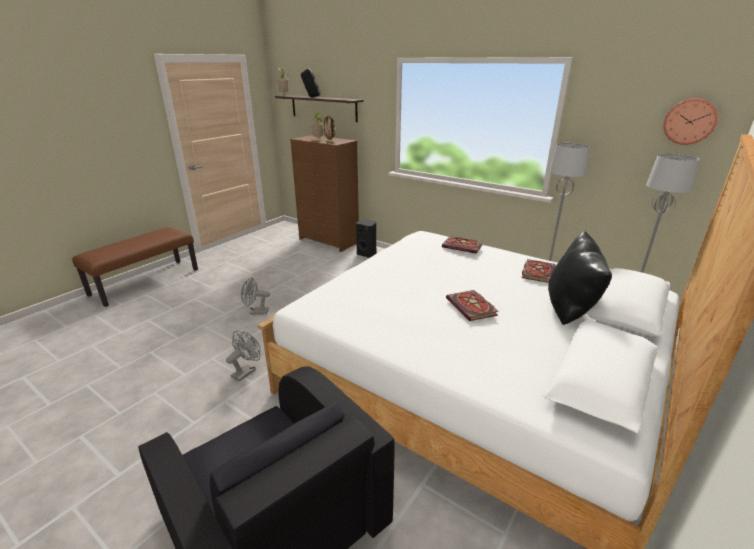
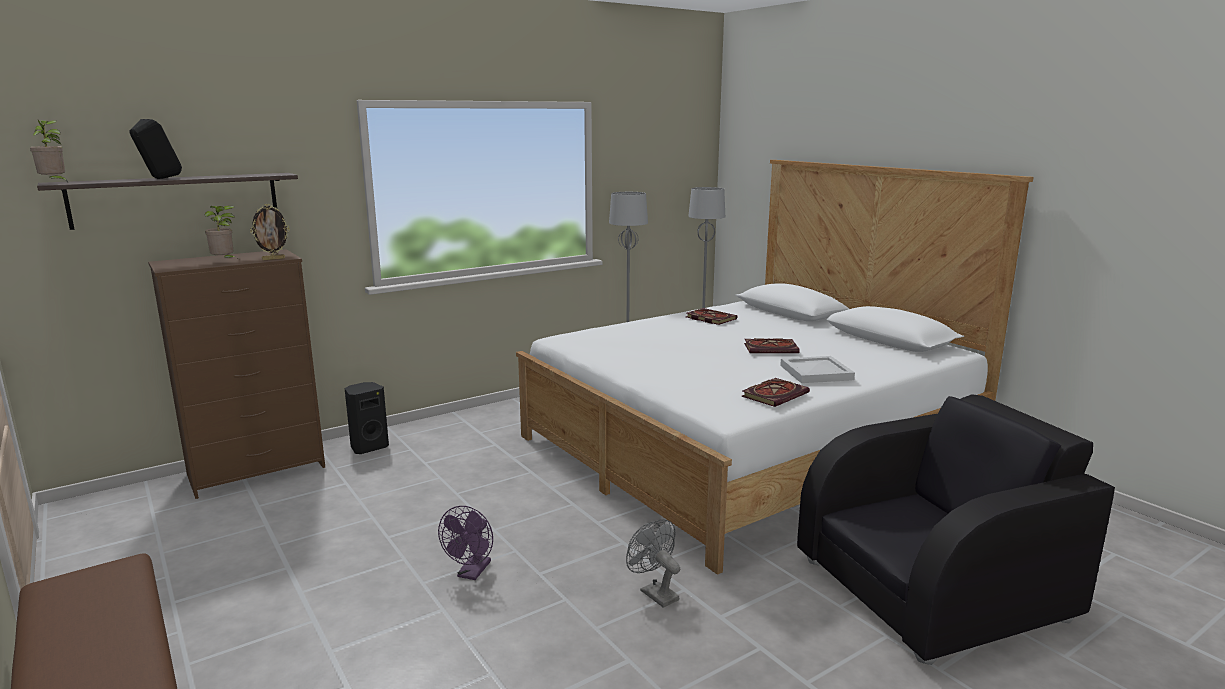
camera: 70 degrees left, 10 degrees down
grey fan [241,277,270,315] -> purple fan [438,506,493,580]
book [442,236,483,254] -> book moved to [741,378,810,407]
black pillow [548,230,612,325] -> none
wall clock [664,98,718,145] -> none
none -> white tray [780,356,855,383]

